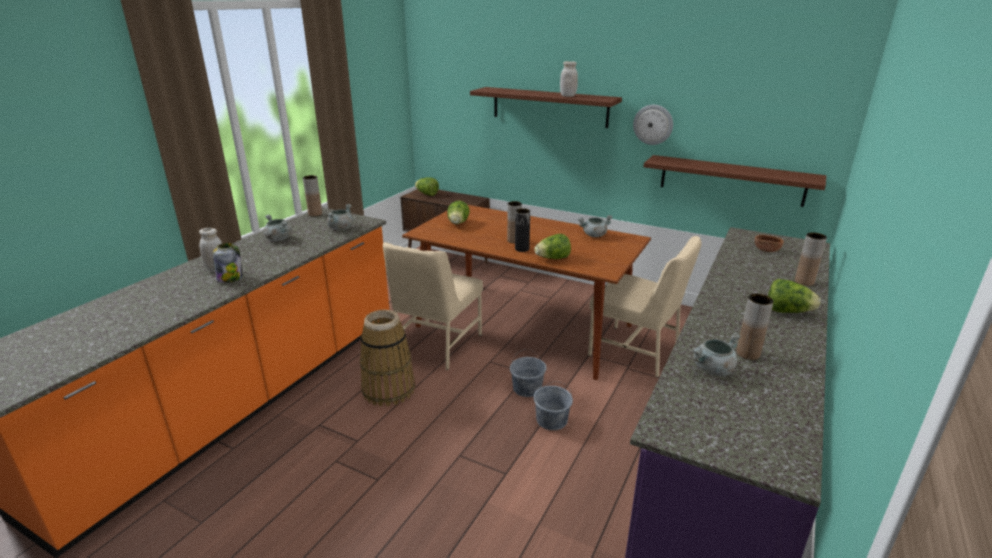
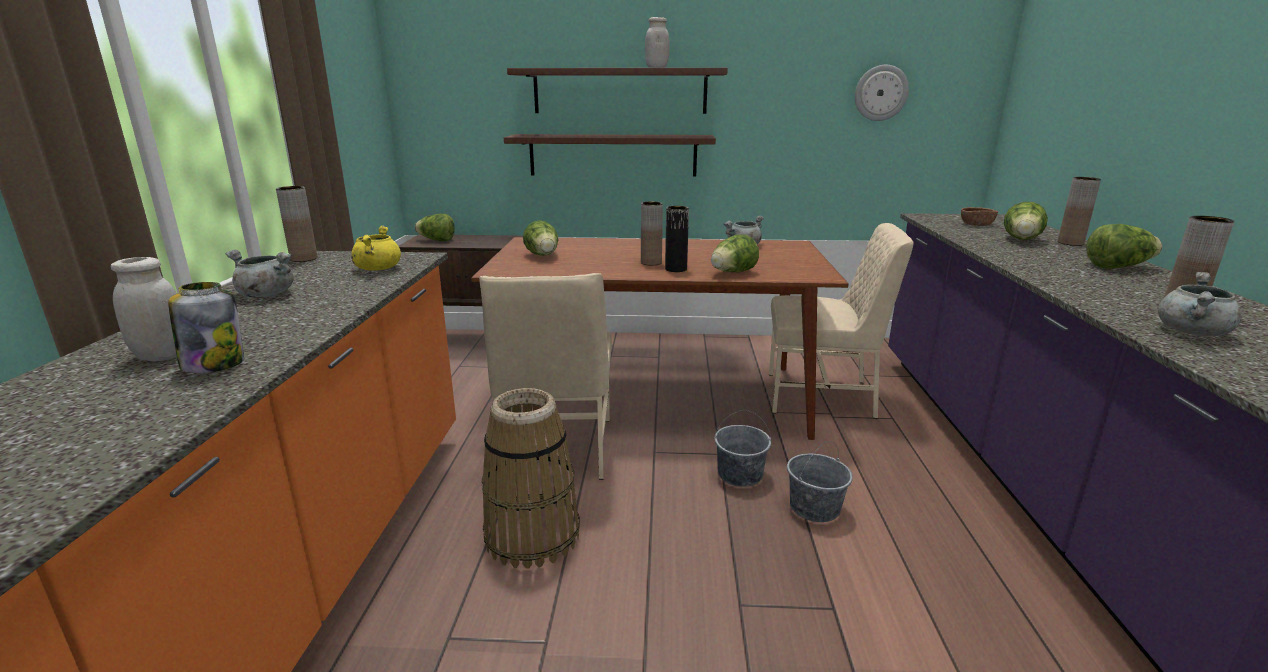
camera: 25 degrees left, 5 degrees down
grey cooking pot [327,204,353,230] -> yellow cooking pot [351,226,401,271]
wall clock [633,105,673,145] -> wall clock moved to [855,65,909,121]
brown shelf [644,155,826,207] -> brown shelf moved to [504,134,716,177]
none -> lettuce [1004,202,1048,240]

